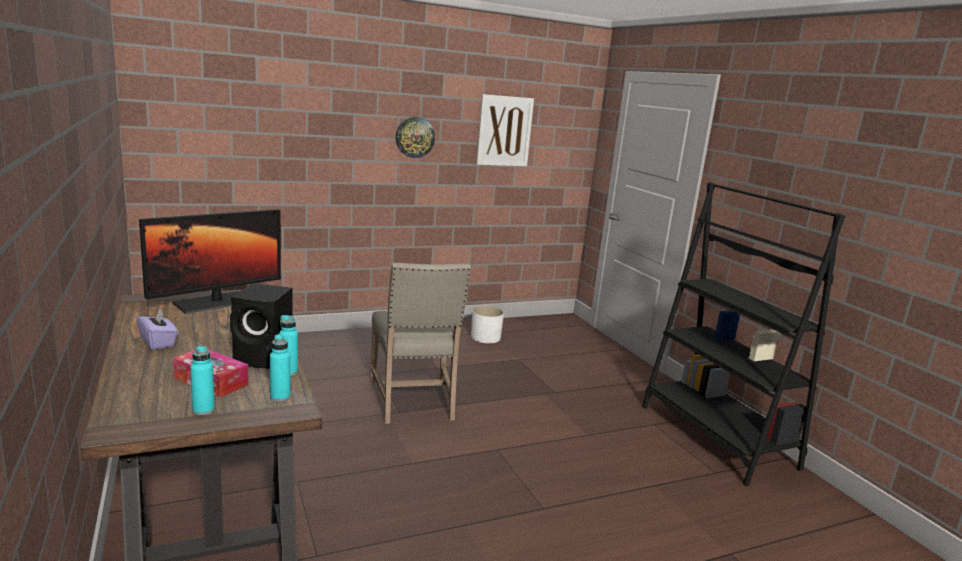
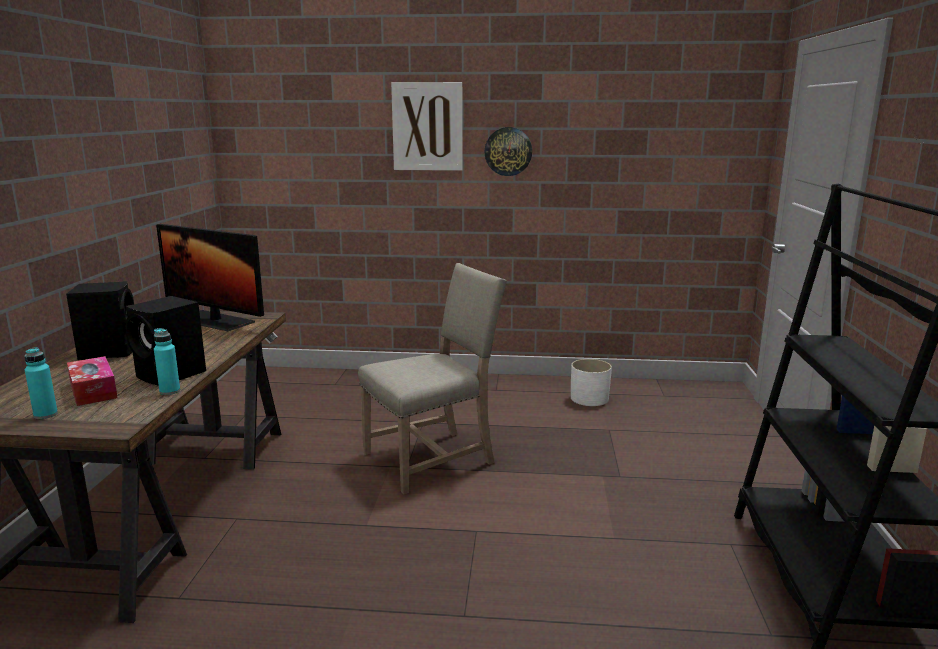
camera: 30 degrees right, 0 degrees up
purple tissue box [137,308,178,350] -> black speaker [66,281,134,360]
monitor [139,209,281,314] -> monitor turned 45 degrees clockwise [156,224,264,331]
turquoise bottle [270,334,290,402] -> none
beige chair [370,263,471,424] -> beige chair turned 135 degrees counterclockwise [358,263,507,494]
picture [476,94,534,166] -> picture moved to [391,82,463,171]

